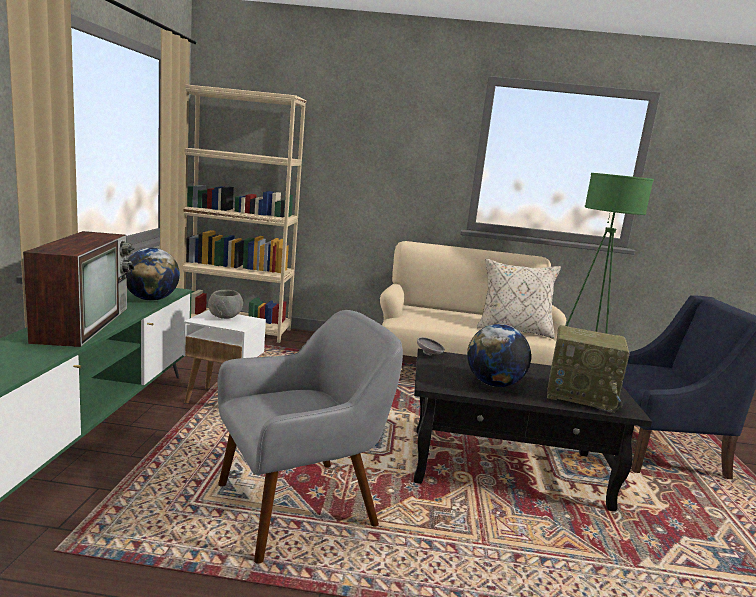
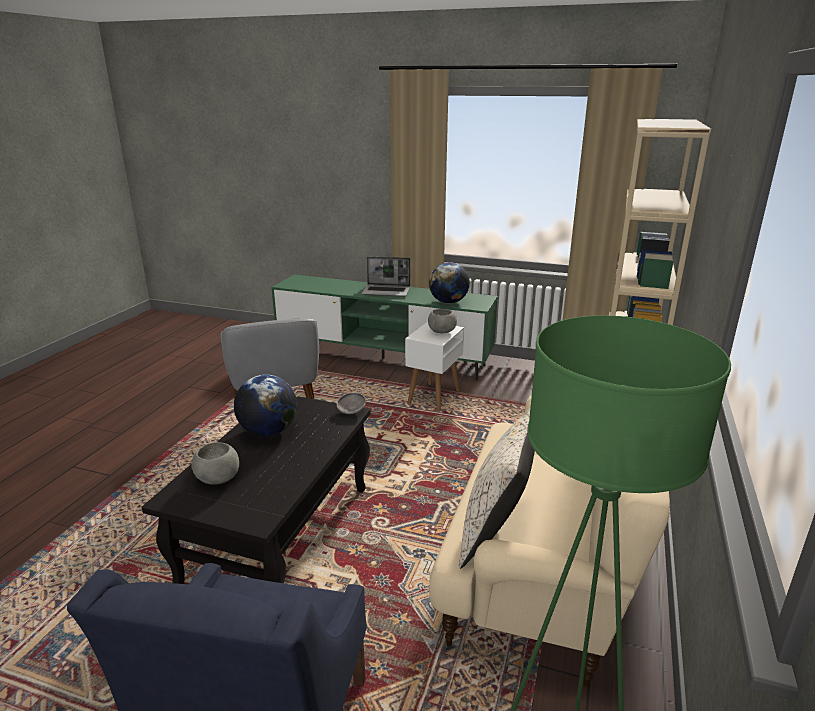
camera: 105 degrees right, 10 degrees up
television [23,231,135,347] -> laptop [362,256,411,297]
radio [547,325,630,413] -> grey bowl [191,442,239,485]

